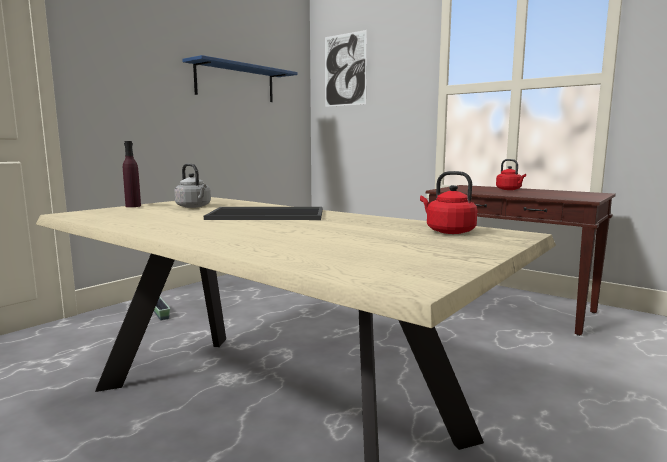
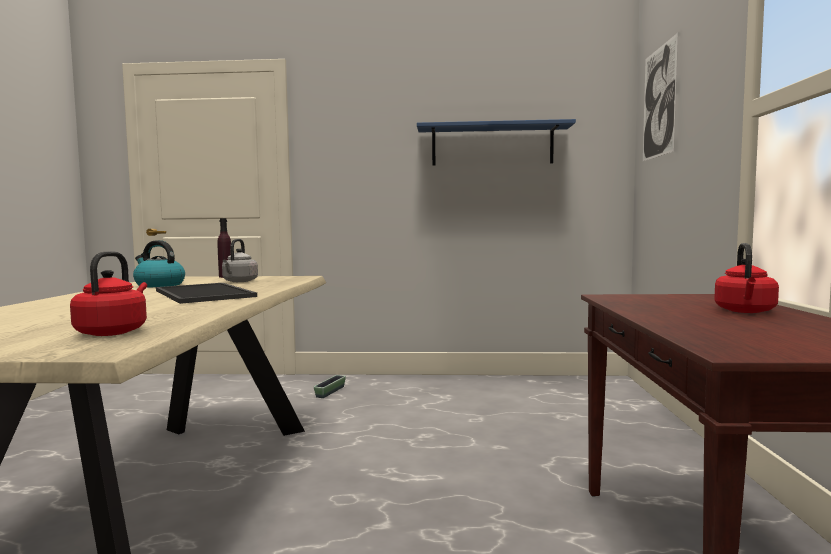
camera: 55 degrees right, 5 degrees down
none -> kettle [133,240,185,287]

